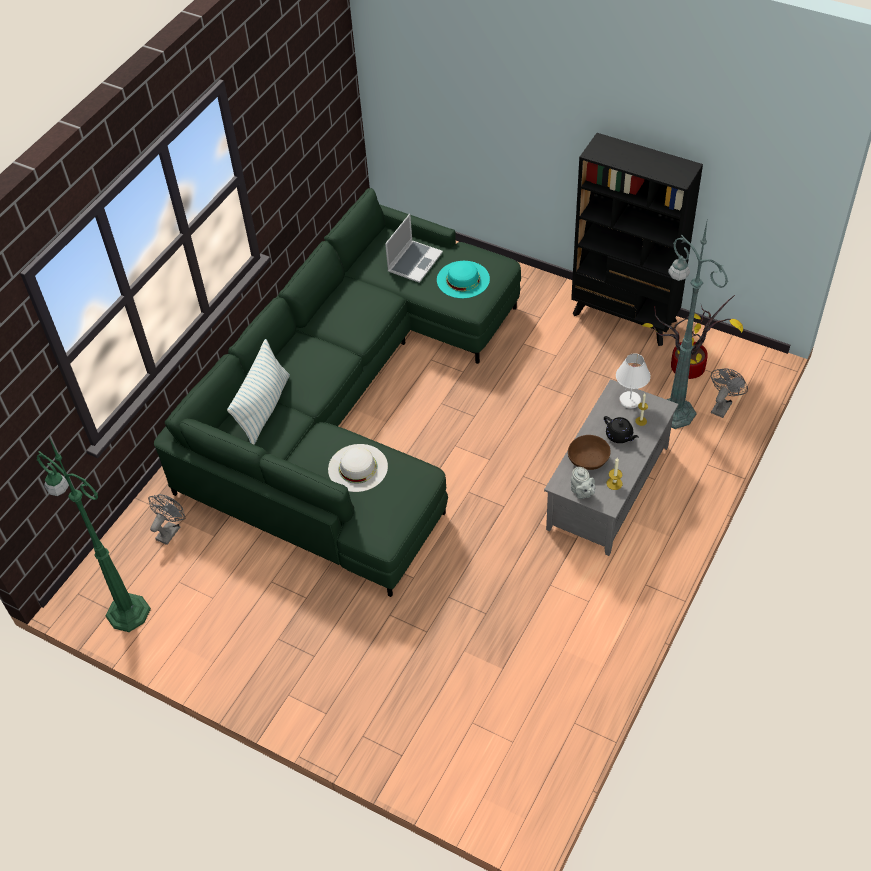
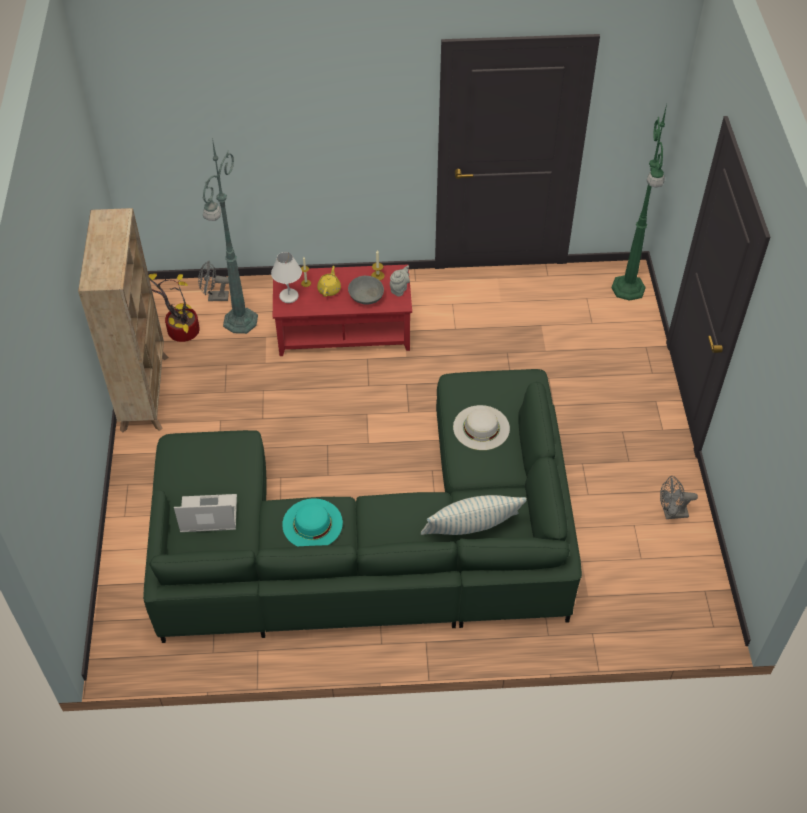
camera: 125 degrees left, 0 degrees up
green floor lamp [37,439,151,632] -> green floor lamp moved to [612,104,667,301]
grey fan [148,494,185,545] -> grey fan moved to [660,476,698,519]
turquoise hat [437,261,490,298] -> turquoise hat moved to [282,499,343,547]
grey coffee table [544,379,678,556] -> red coffee table [273,265,412,356]
brown bowl [568,435,611,470] -> grey bowl [348,276,384,305]
black bookcase [571,133,703,346] -> beige bookcase [78,208,169,433]
black teapot [604,416,639,443] -> yellow teapot [317,266,341,297]

